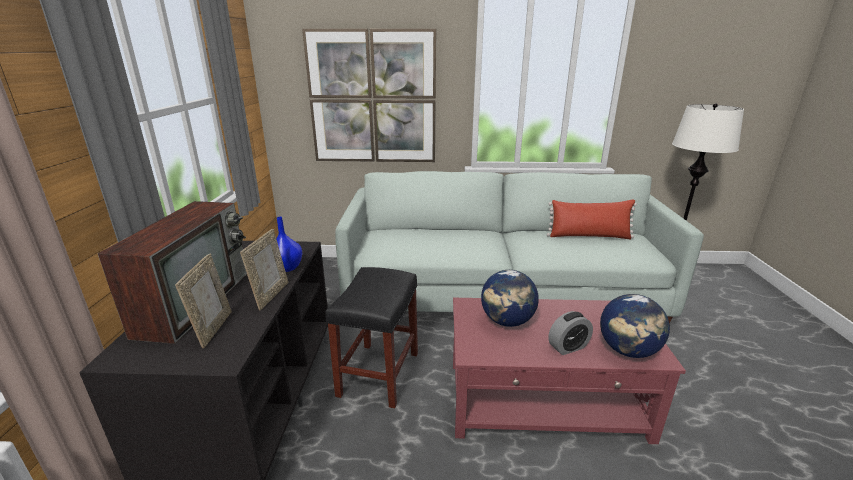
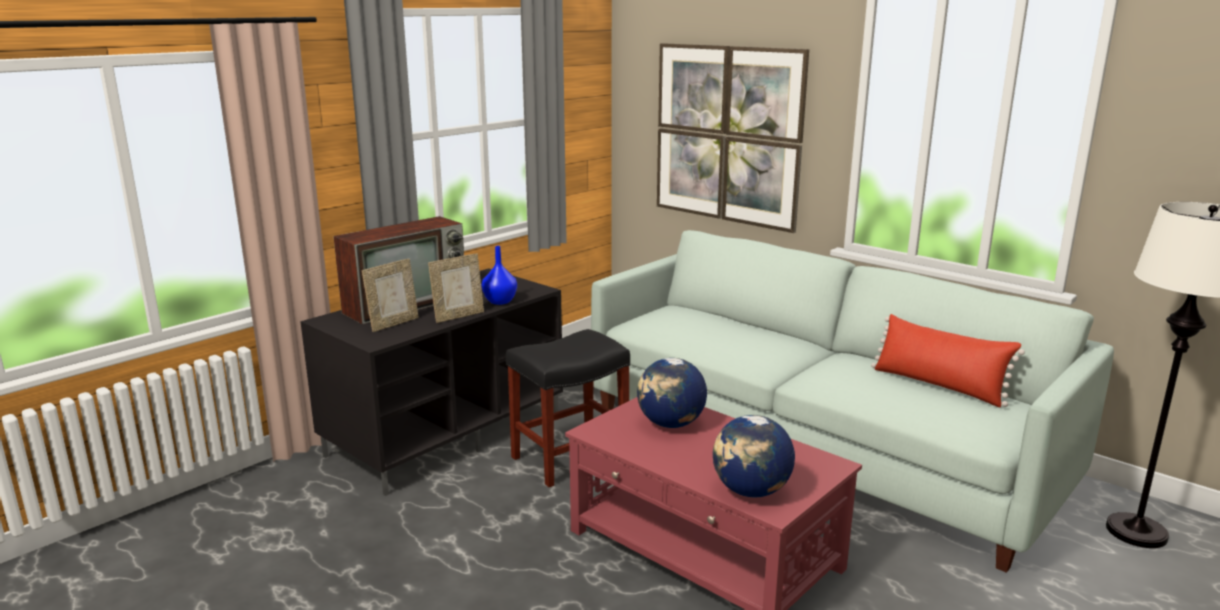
camera: 40 degrees right, 5 degrees down
alarm clock [548,311,593,355] -> none

